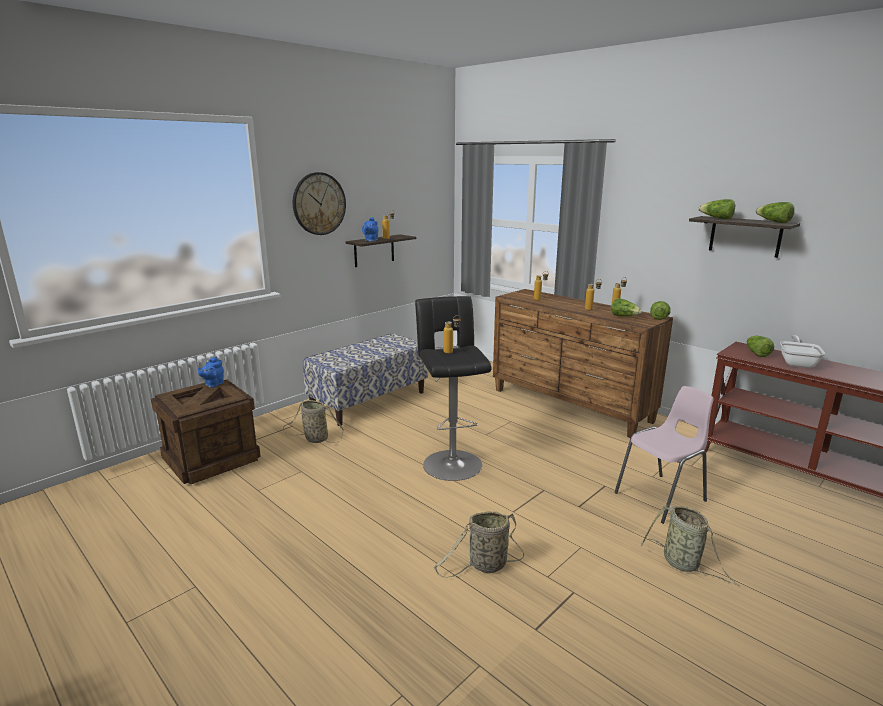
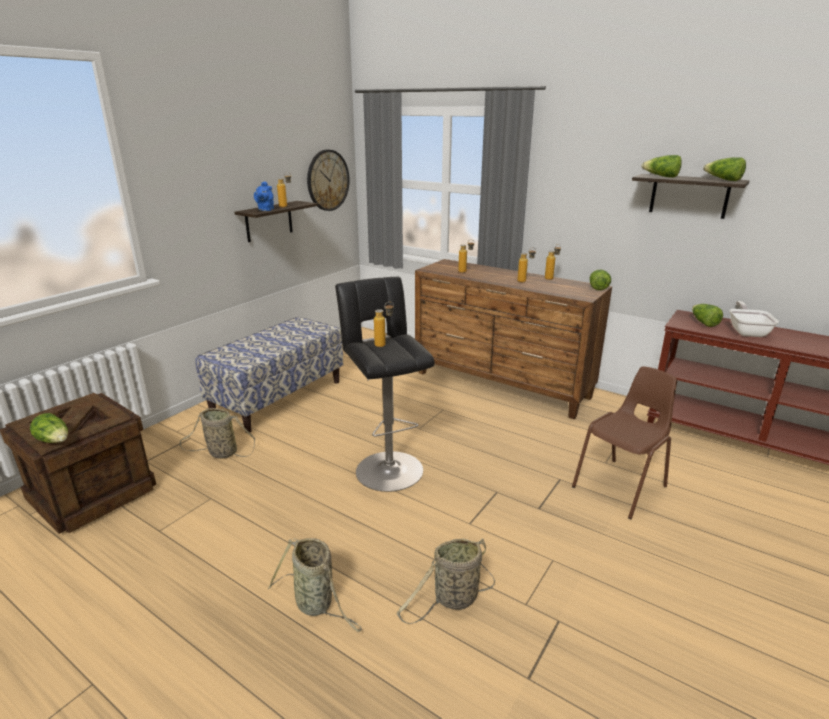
camera: 10 degrees left, 5 degrees up
blue teapot [197,356,224,388] -> none
wall clock [293,172,346,235] -> wall clock moved to [307,150,349,211]
lettuce [611,298,642,316] -> lettuce moved to [30,413,68,443]
pink chair [614,386,714,524] -> brown chair [572,366,677,519]
basket [641,505,739,586] -> basket moved to [268,538,362,632]

